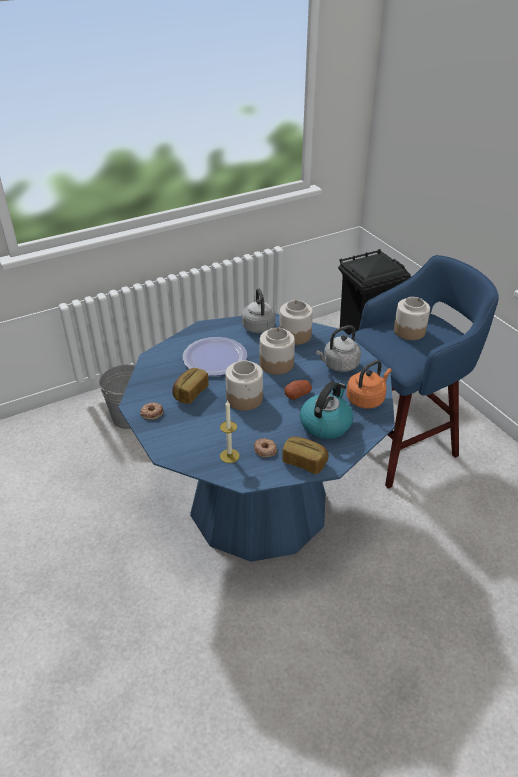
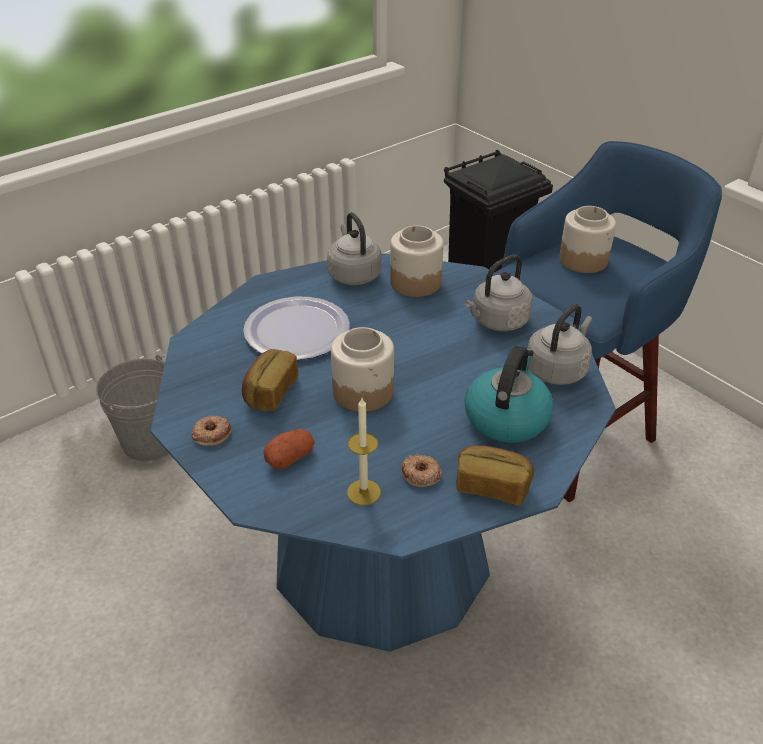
camera: 10 degrees left, 0 degrees up
jar [260,328,295,375] -> none
potato [284,380,312,400] -> potato moved to [263,429,315,469]
orange kettle [347,360,392,409] -> grey kettle [528,304,593,385]

